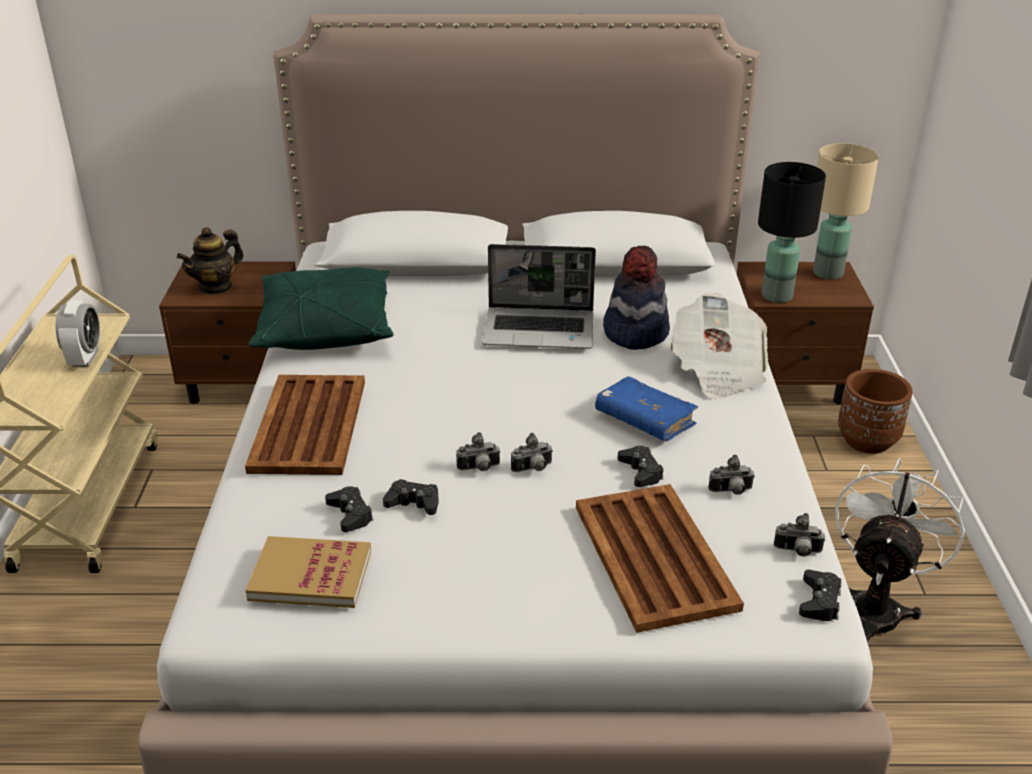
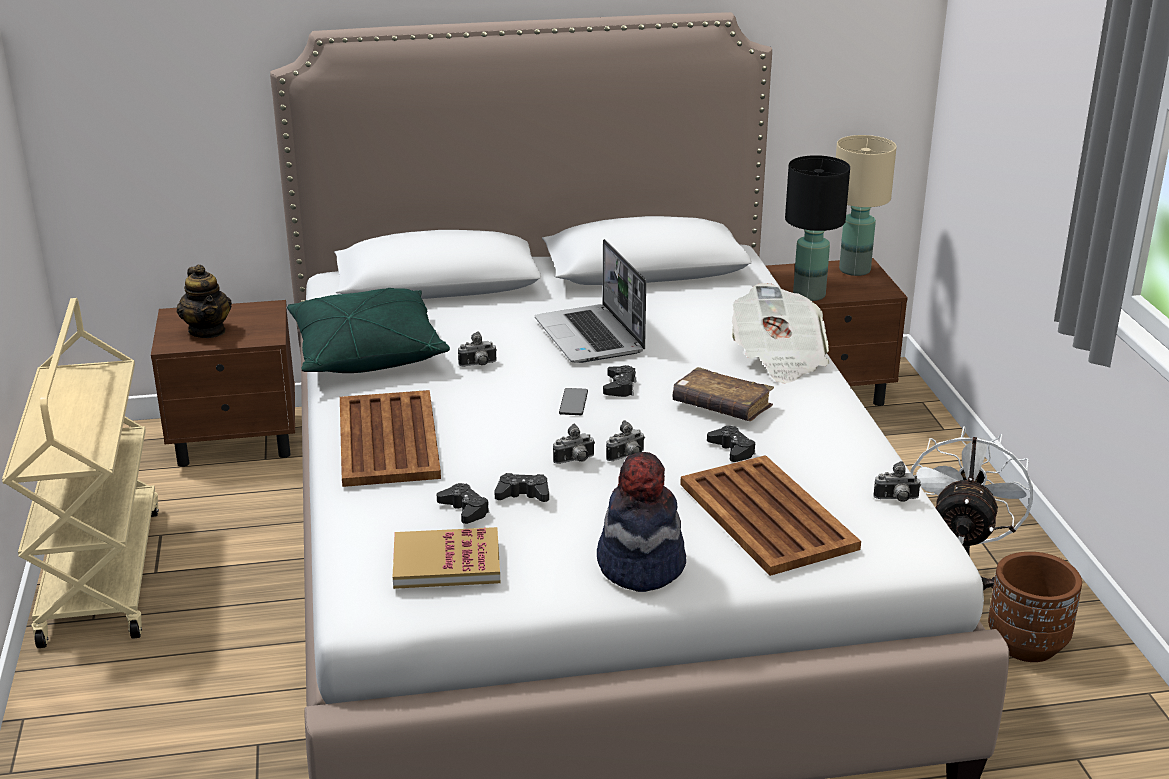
camera: 10 degrees left, 5 degrees down
alarm clock [56,300,100,367] -> none
teapot [177,227,244,295] -> teapot turned 60 degrees counterclockwise [177,265,232,338]
laptop [482,244,596,349] -> laptop turned 75 degrees clockwise [535,239,646,363]
blue book [595,376,698,441] -> brown book [672,367,774,421]
hat [603,246,670,350] -> hat moved to [597,452,686,592]
camera [708,455,755,495] -> camera moved to [458,332,497,367]
black game controller [799,570,842,621] -> black game controller moved to [603,365,637,397]
brown planter [838,369,913,454] -> brown planter moved to [988,552,1082,662]
none -> phone [559,388,588,415]

